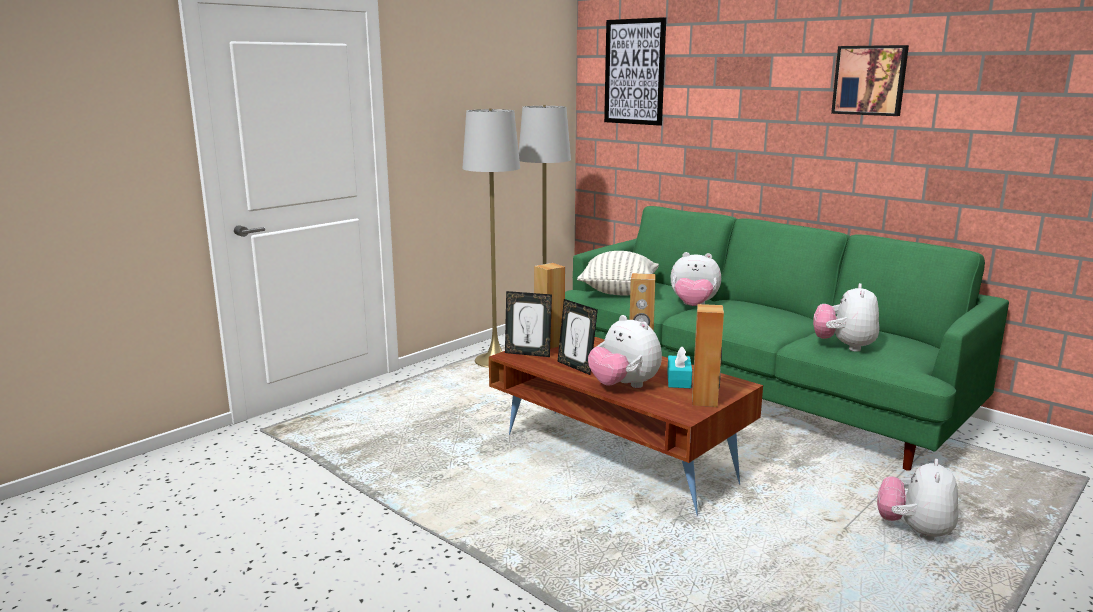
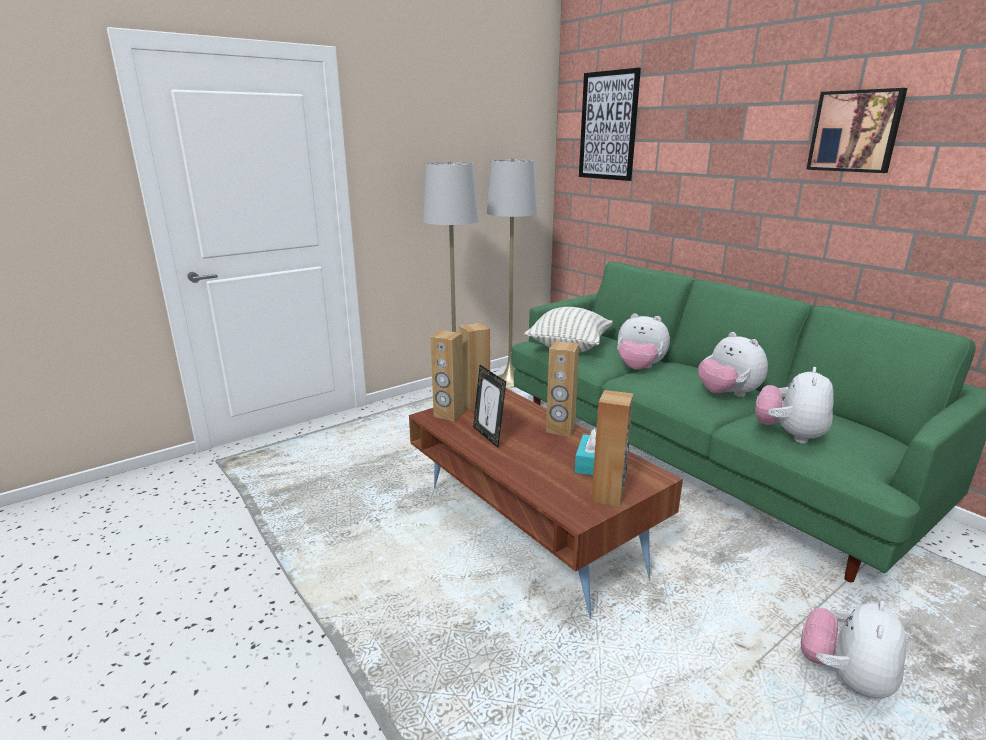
camera: 10 degrees right, 5 degrees up
picture frame [505,291,552,357] -> brown speaker [430,330,464,421]
plush toy [588,315,662,388] -> plush toy moved to [698,332,768,397]

